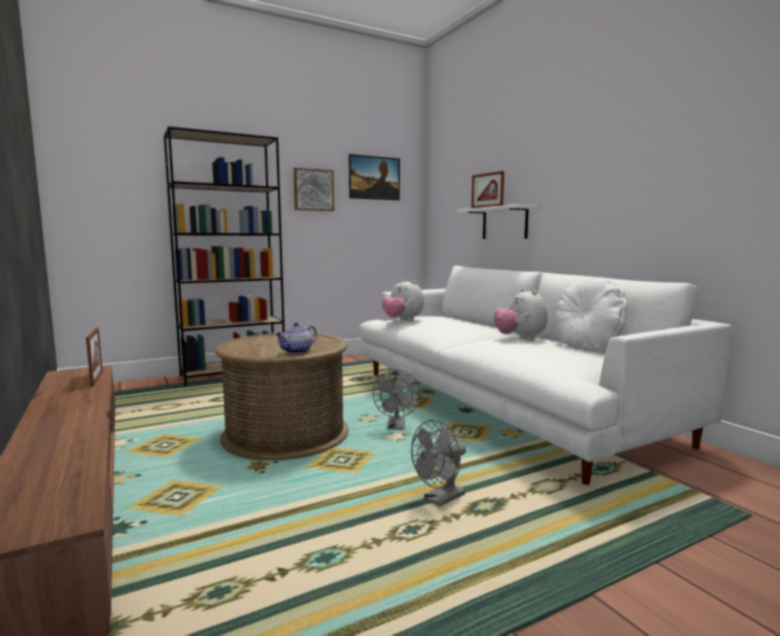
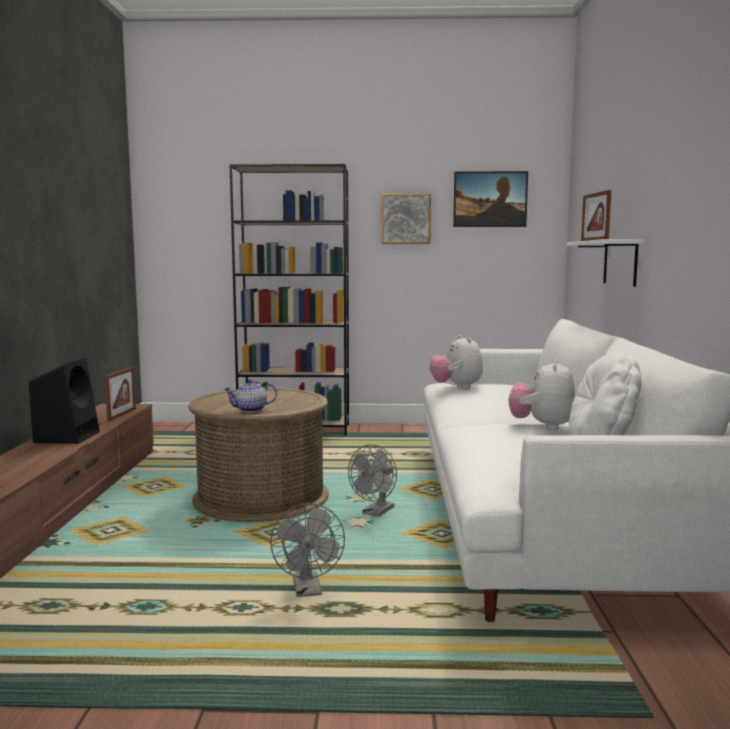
camera: 30 degrees right, 0 degrees up
grey fan [411,420,466,507] -> grey fan turned 90 degrees counterclockwise [270,503,345,597]
none -> black speaker [29,358,100,444]

